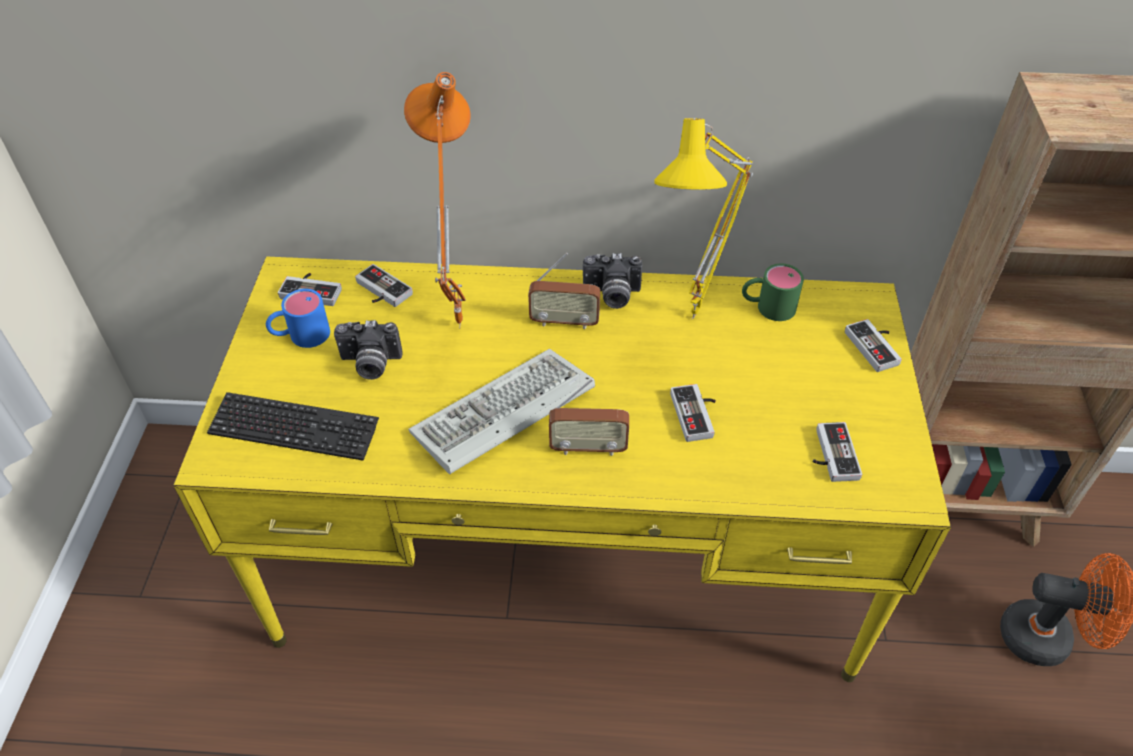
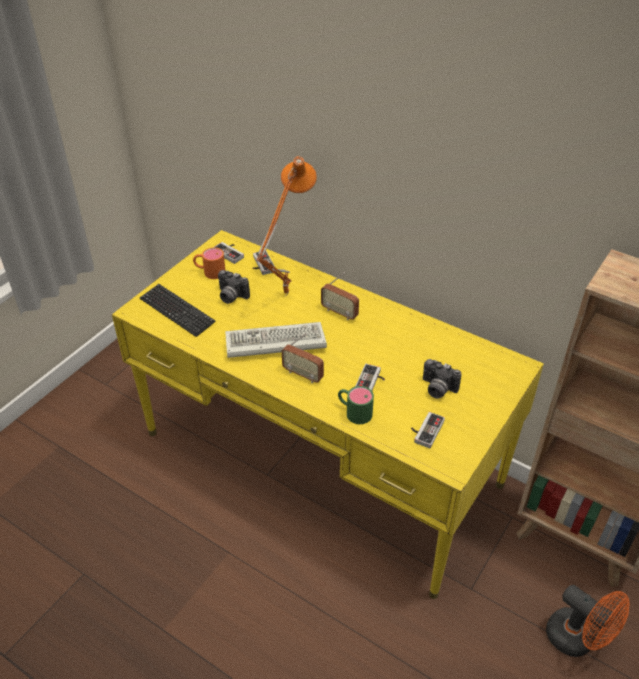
camera: 30 degrees right, 5 degrees down
blue mug [266,289,330,348] -> orange mug [193,247,226,279]
camera [583,253,642,309] -> camera moved to [423,359,462,399]
yellow table lamp [654,118,753,319] -> none
green mug [742,263,804,321] -> green mug moved to [338,386,374,424]
game controller [845,319,902,372] -> none

